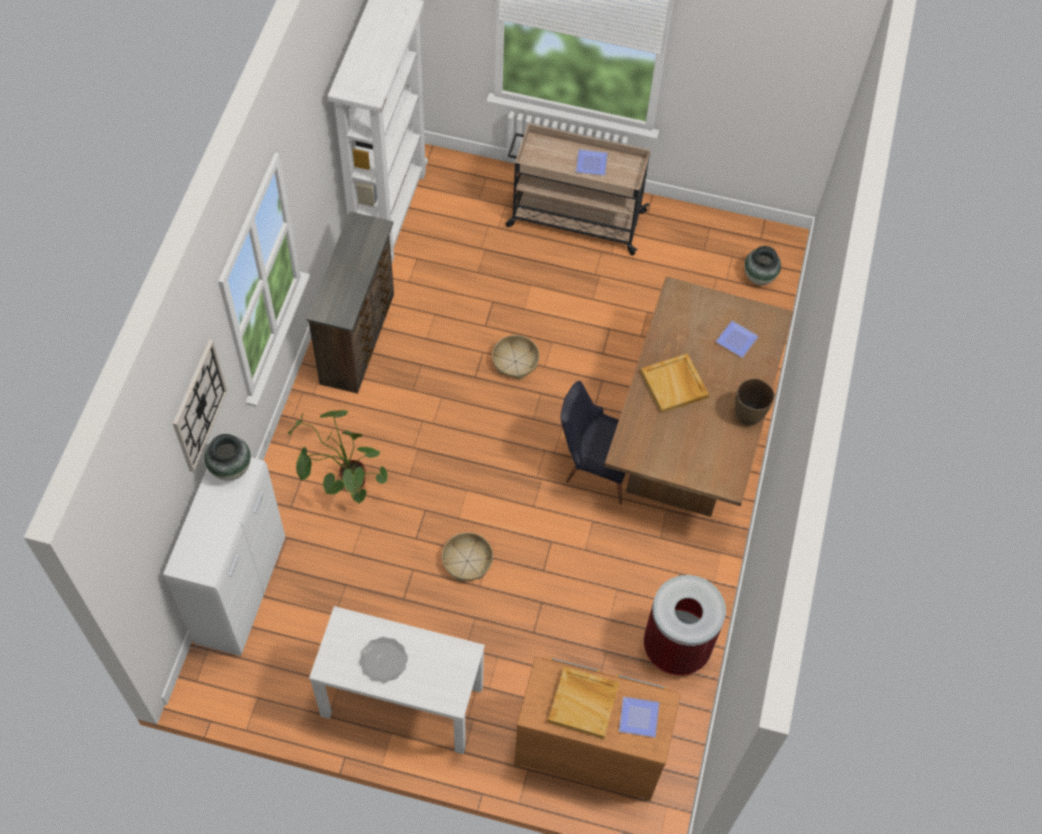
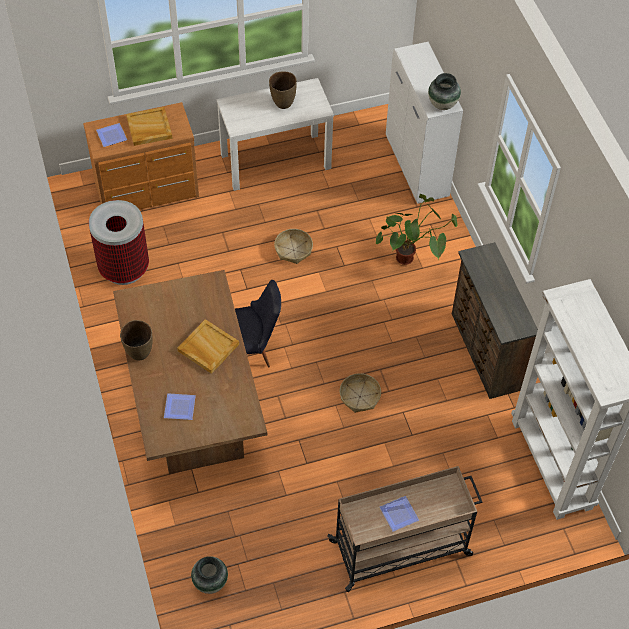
camera: 150 degrees right, 5 degrees down
wall clock [173,339,228,472] -> none
plate [359,637,408,683] -> brown vase [269,71,297,109]

